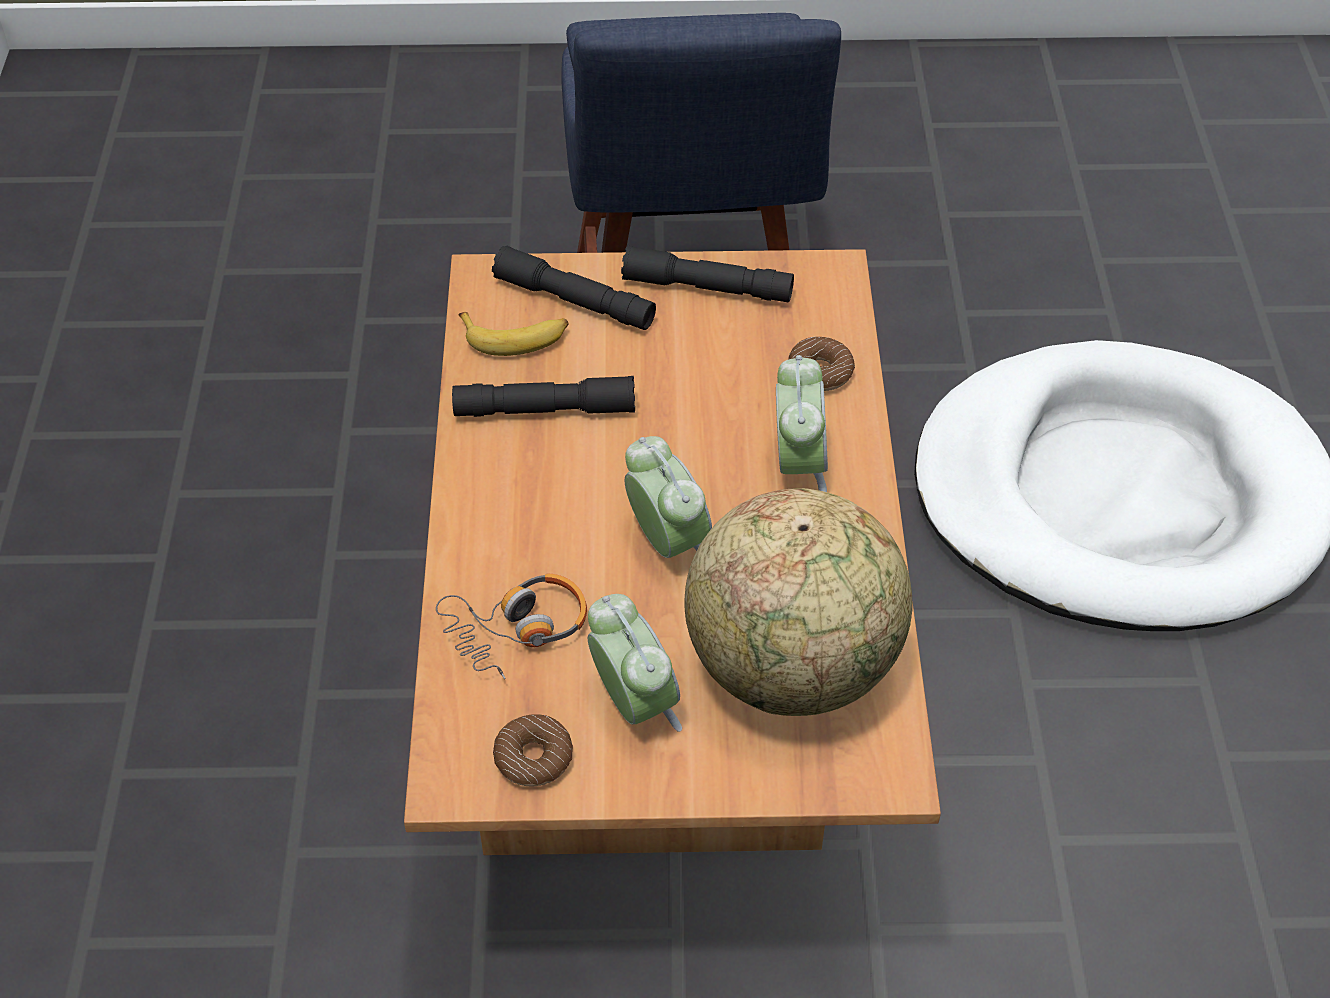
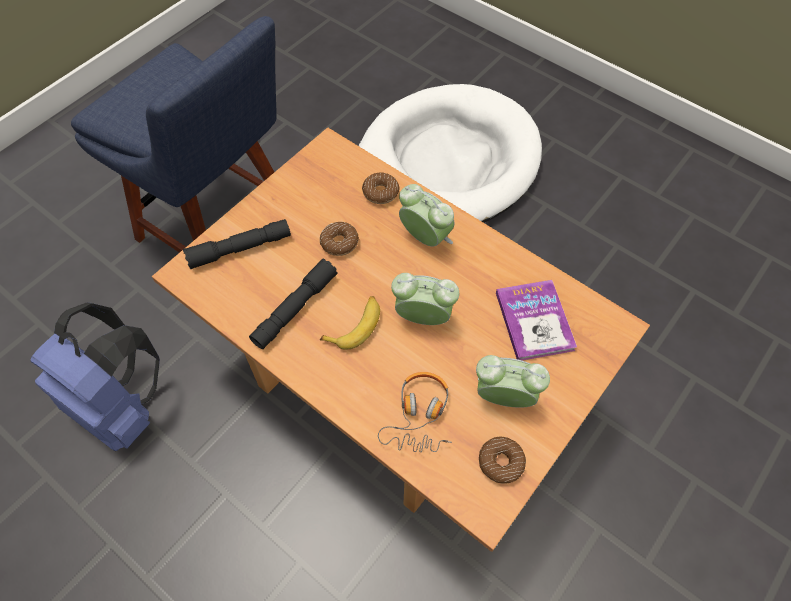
camera: 50 degrees left, 10 degrees up
banana [458,312,569,356] -> banana moved to [320,296,380,350]
black flashlight [621,245,794,302] -> none
globe [684,488,913,716] -> book [496,280,577,361]
none -> blue backpack [30,302,160,451]
none -> donut [320,222,359,256]

